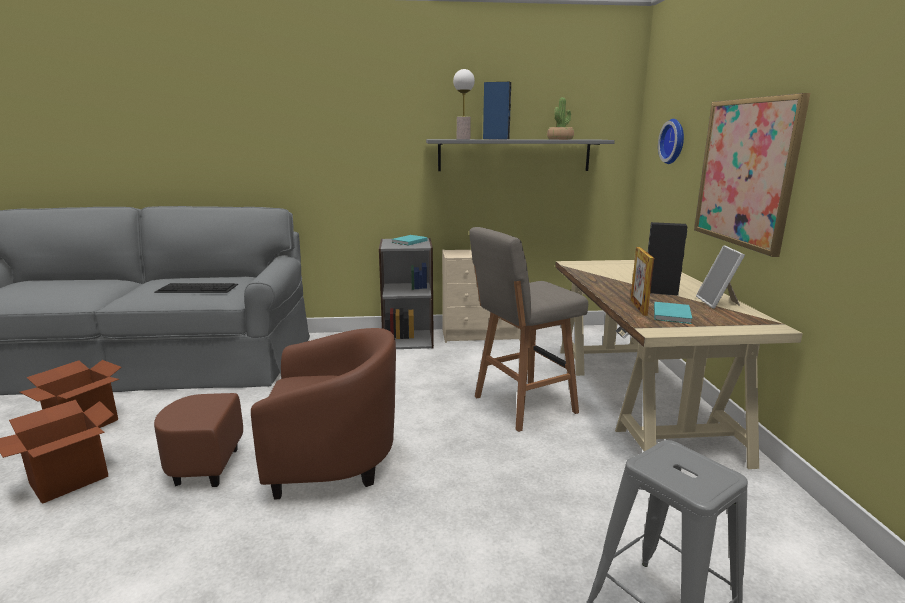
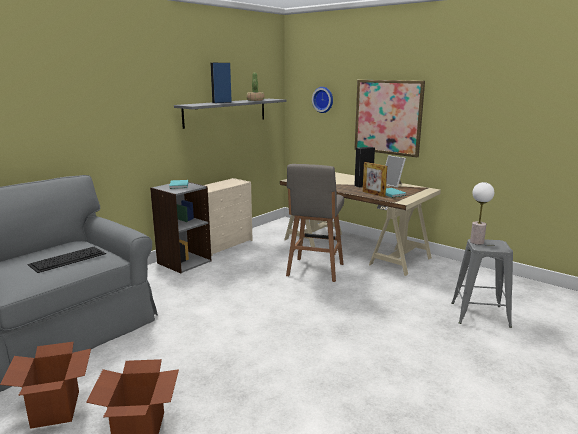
camera: 45 degrees left, 0 degrees up
brown armchair [154,328,396,499] -> none
table lamp [453,69,475,139] -> table lamp moved to [470,182,494,245]

